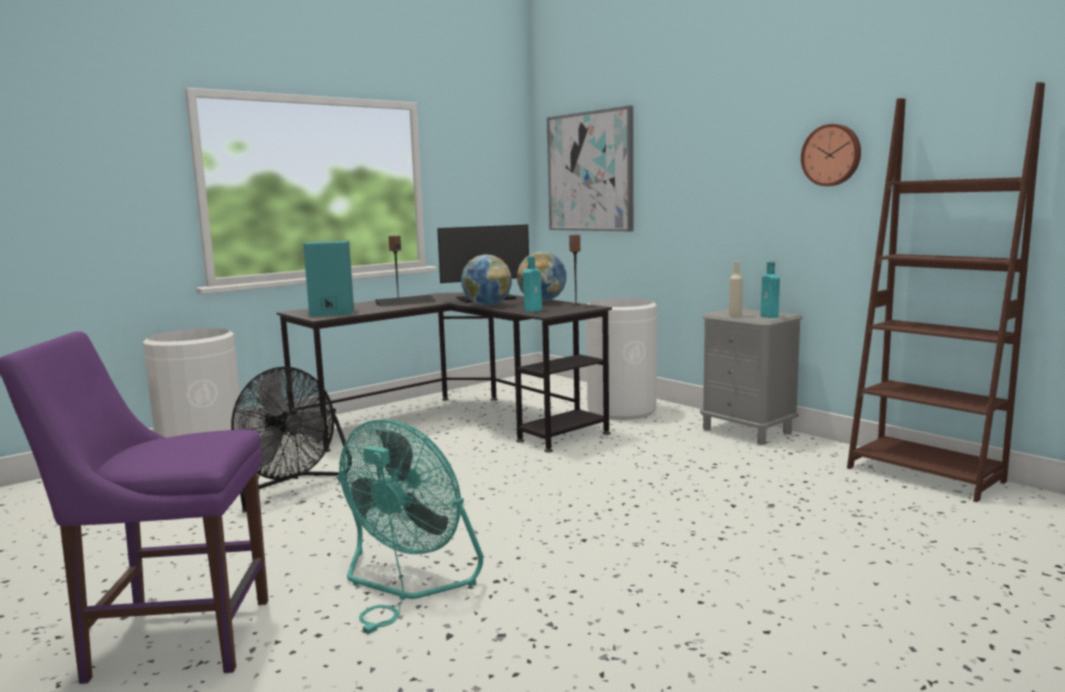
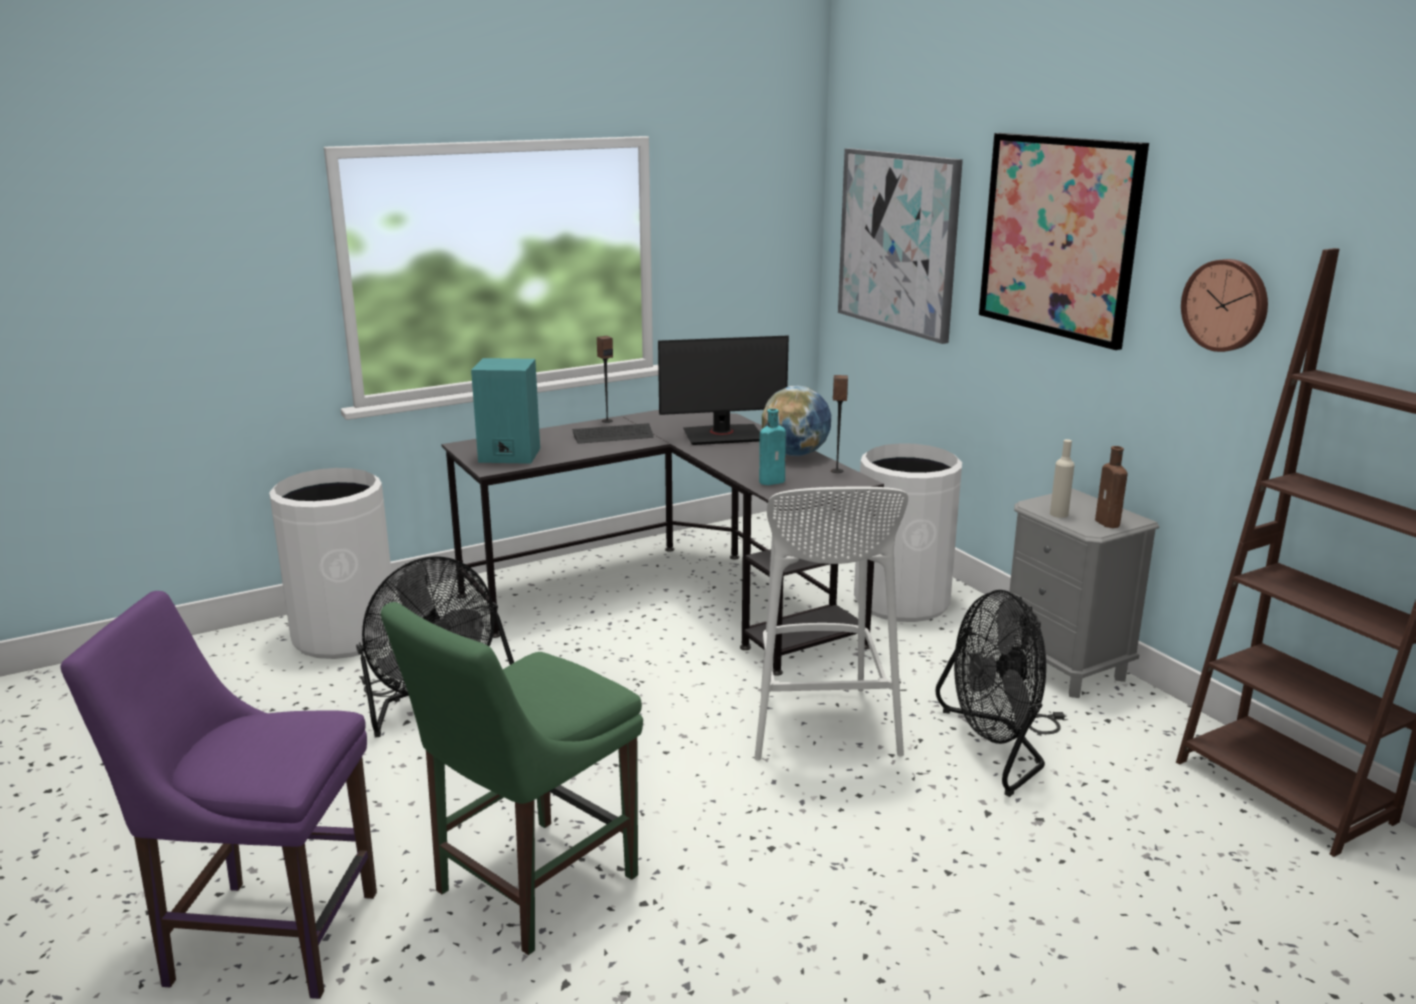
camera: 10 degrees right, 10 degrees up
turquoise fan [336,420,483,634] -> green chair [381,602,643,955]
globe [461,254,512,306] -> none
turquoise bottle [761,261,780,318] -> brown bottle [1095,446,1128,528]
none -> white stool [754,486,908,761]
none -> black fan [936,590,1066,797]
none -> picture [979,133,1149,350]

